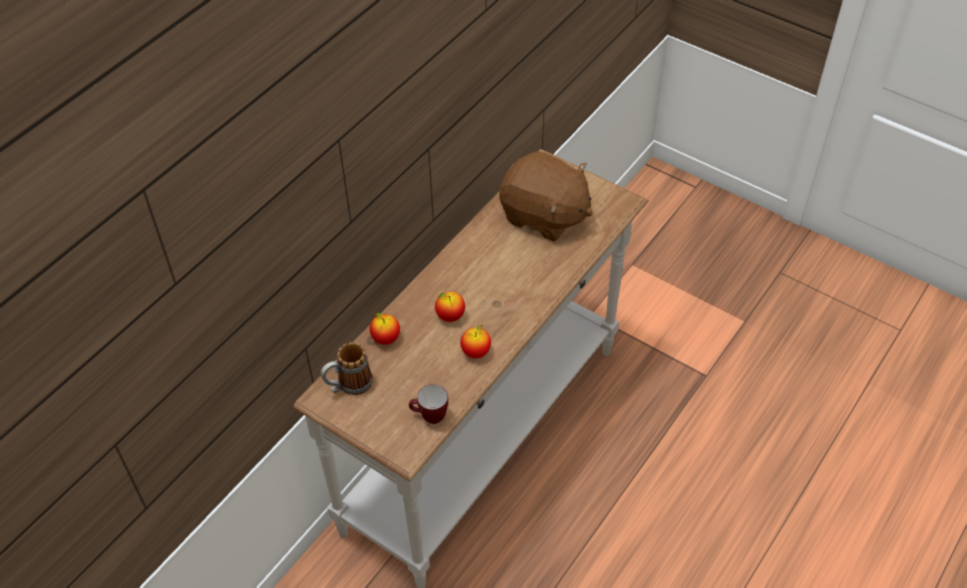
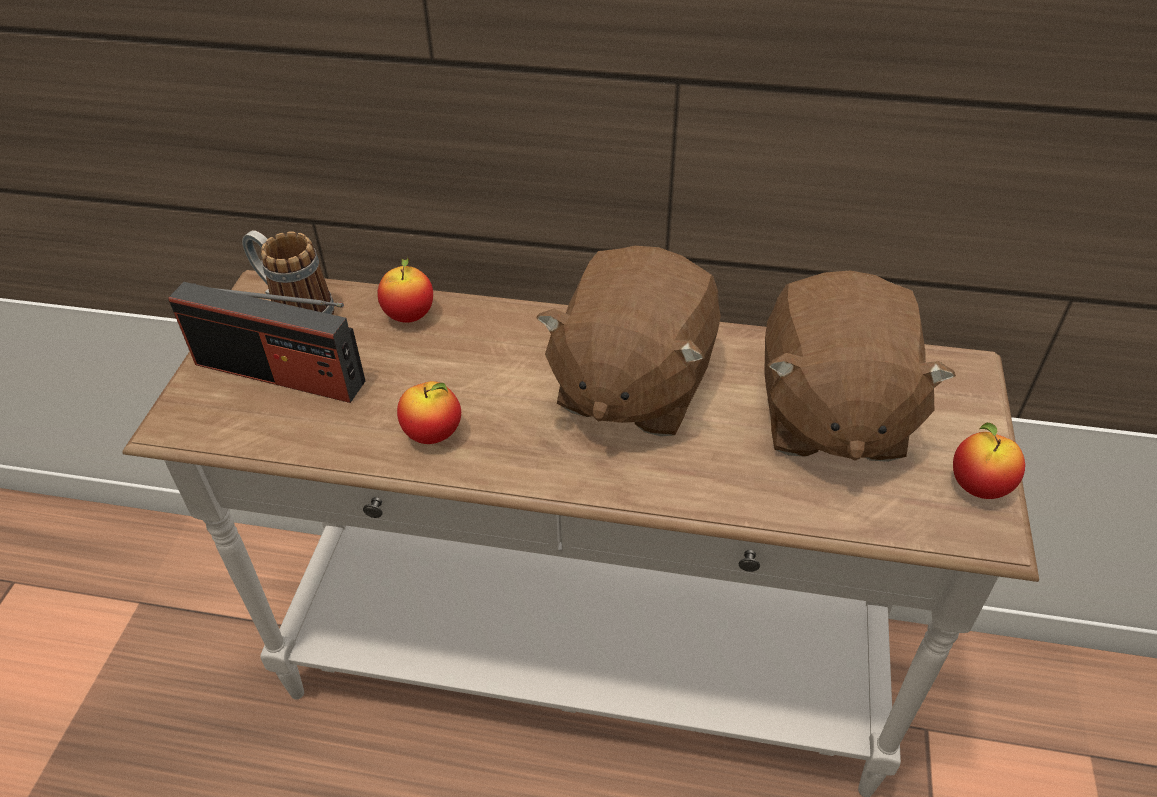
camera: 65 degrees right, 5 degrees down
mug [409,384,448,424] -> none
apple [435,292,465,322] -> apple moved to [953,423,1025,499]
none -> radio [168,282,365,403]
none -> brown plush toy [536,246,721,437]

